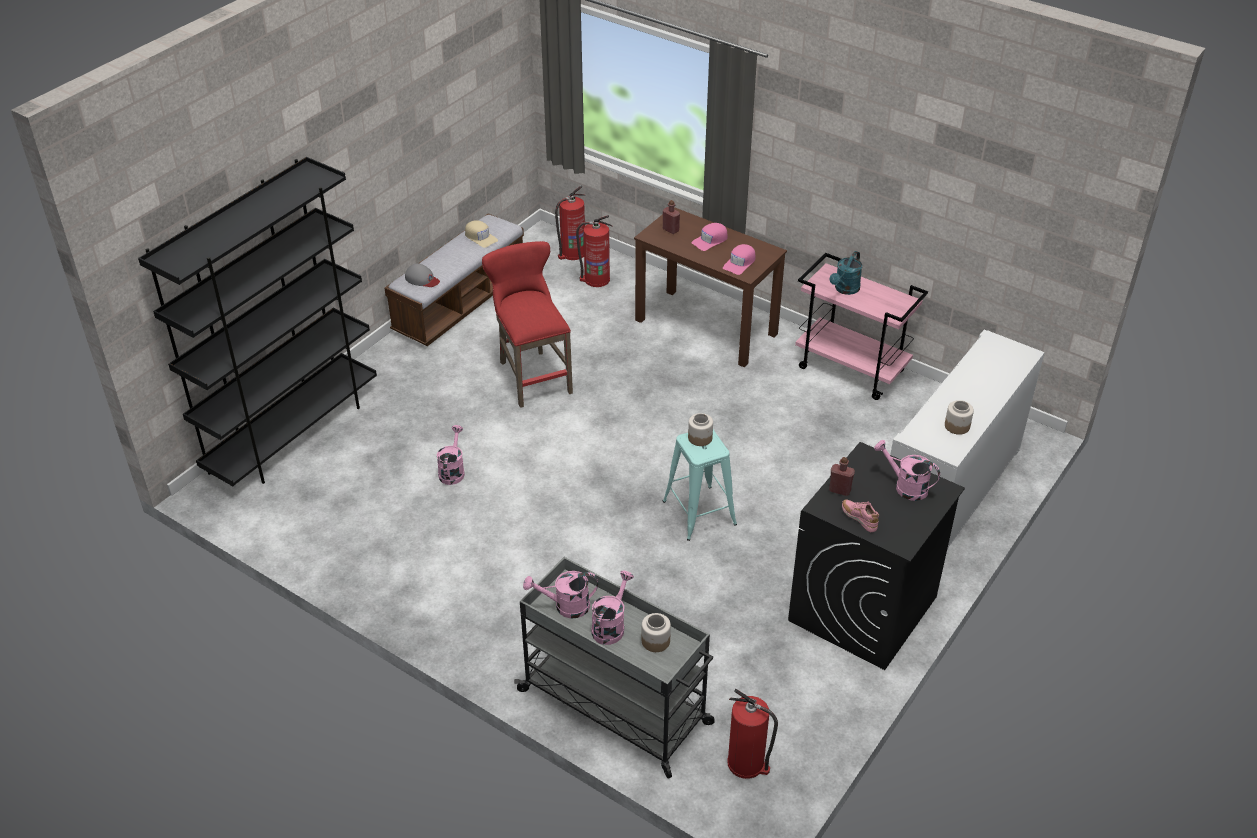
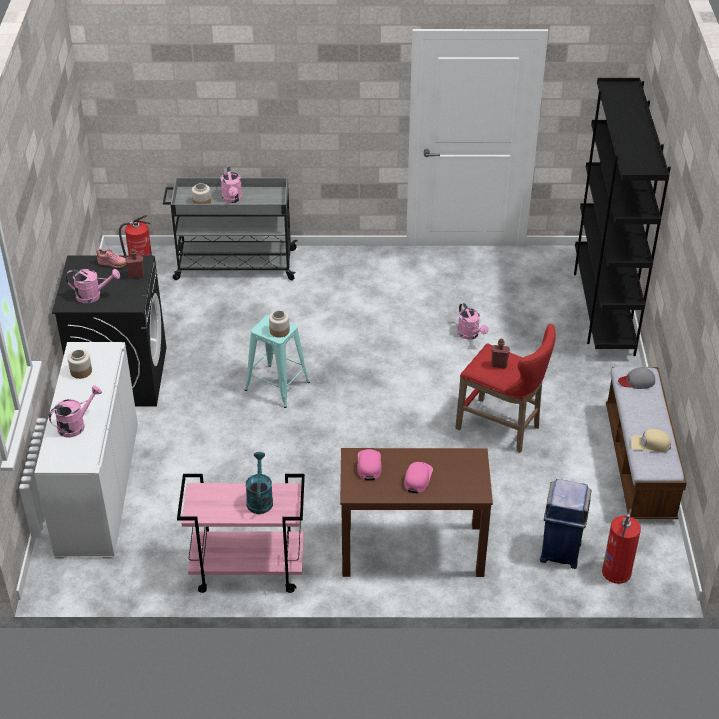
camera: 145 degrees right, 0 degrees up
pink watering can [523,571,598,618] -> pink watering can moved to [49,385,102,437]
fire extinguisher [576,215,612,287] -> blue trash can [540,479,591,569]
red bottle [663,200,680,234] -> red bottle moved to [491,339,510,368]

